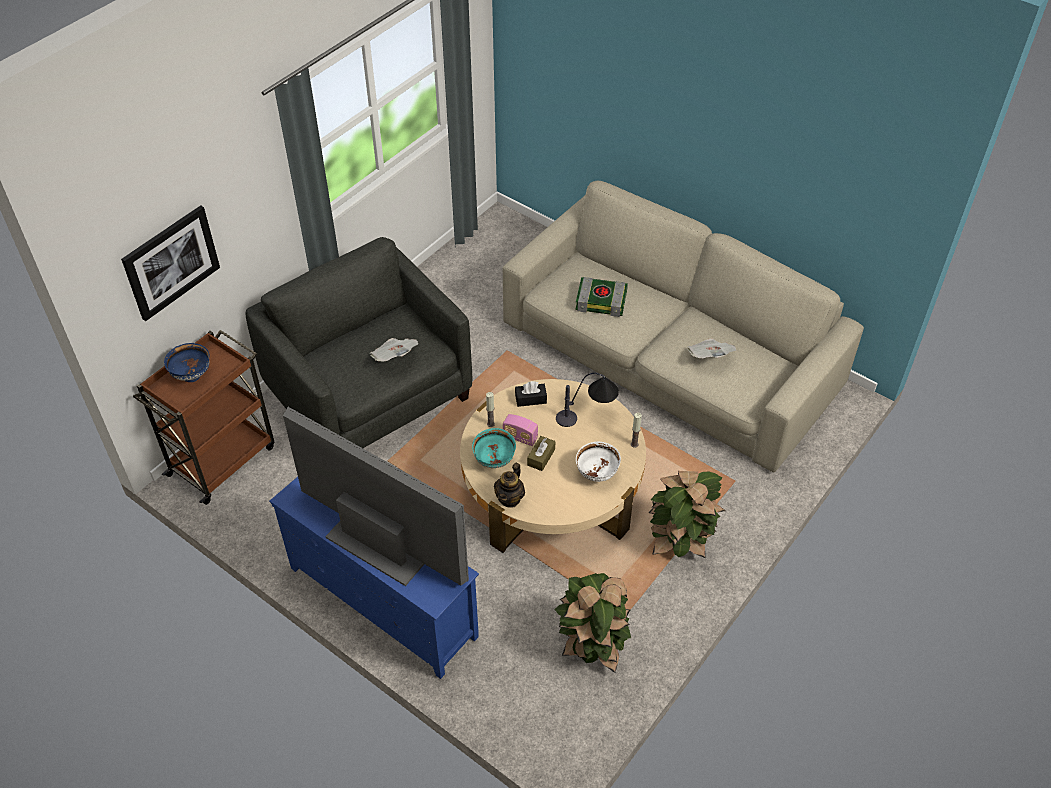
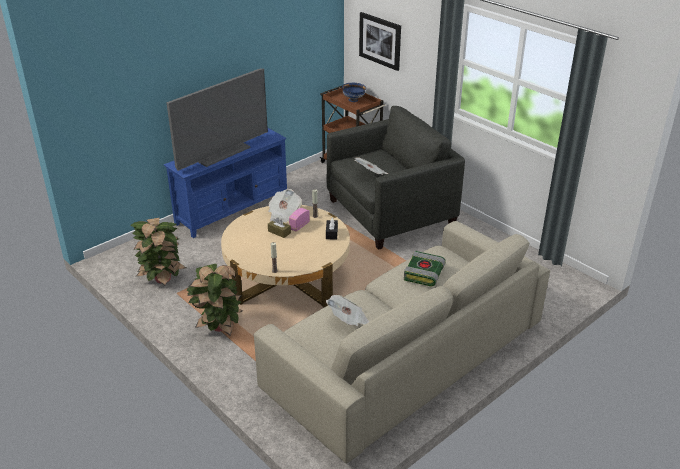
camera: 100 degrees right, 15 degrees down
turquoise bowl [472,428,516,468] -> newspaper [268,189,302,223]
teapot [494,463,525,508] -> none
table lamp [556,373,619,427] -> none
white bowl [576,442,621,482] -> none

